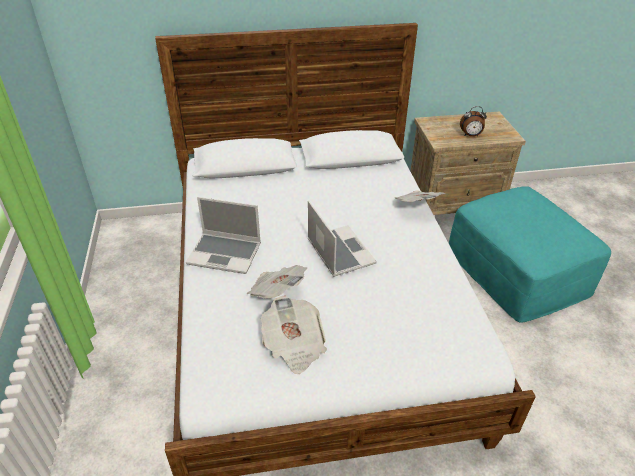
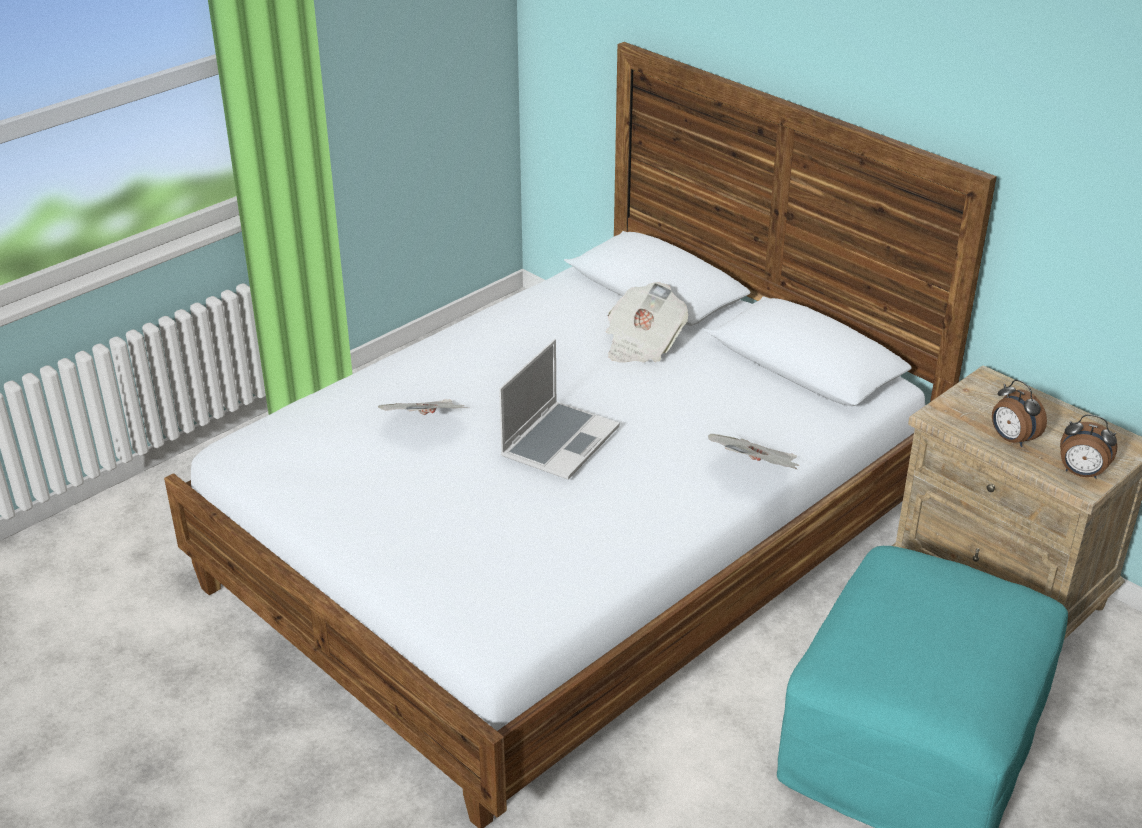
camera: 55 degrees right, 5 degrees down
laptop [186,197,261,274] -> none
newspaper [261,296,327,374] -> newspaper moved to [606,282,688,363]
none -> alarm clock [1060,414,1117,479]

